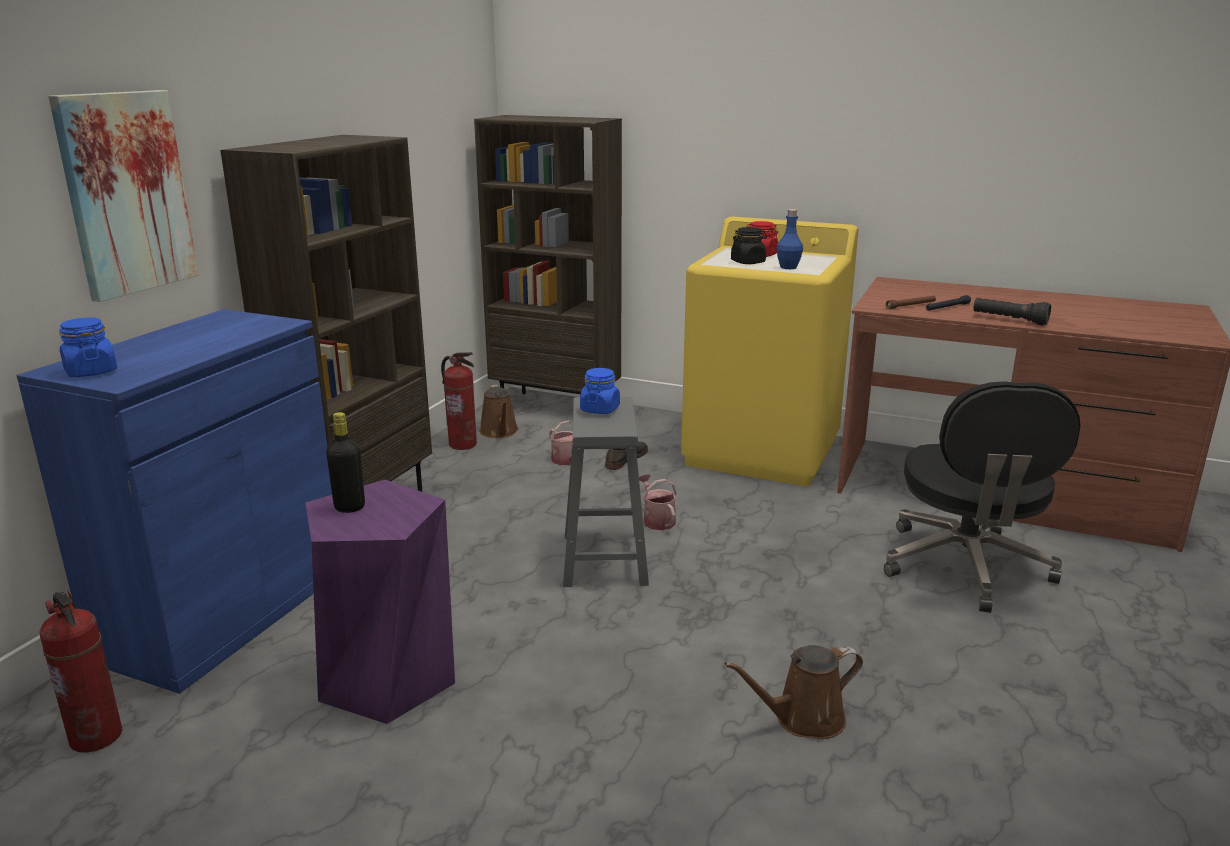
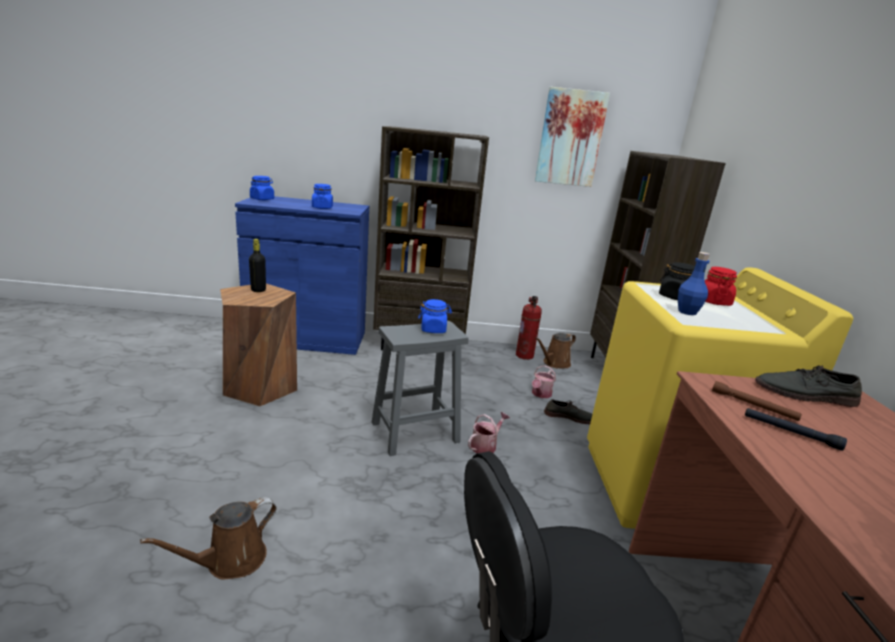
camera: 65 degrees right, 0 degrees up
fire extinguisher [39,590,123,753] -> none
picture [48,90,198,302] -> picture moved to [535,87,610,187]
purple stool [305,480,455,724] -> brown stool [220,283,297,406]
brown watering can [725,645,863,739] -> brown watering can turned 90 degrees counterclockwise [140,497,276,580]
black flashlight [973,298,1051,325] -> none
none -> blue jar [312,184,333,209]
none -> grey shoe [755,365,862,407]

